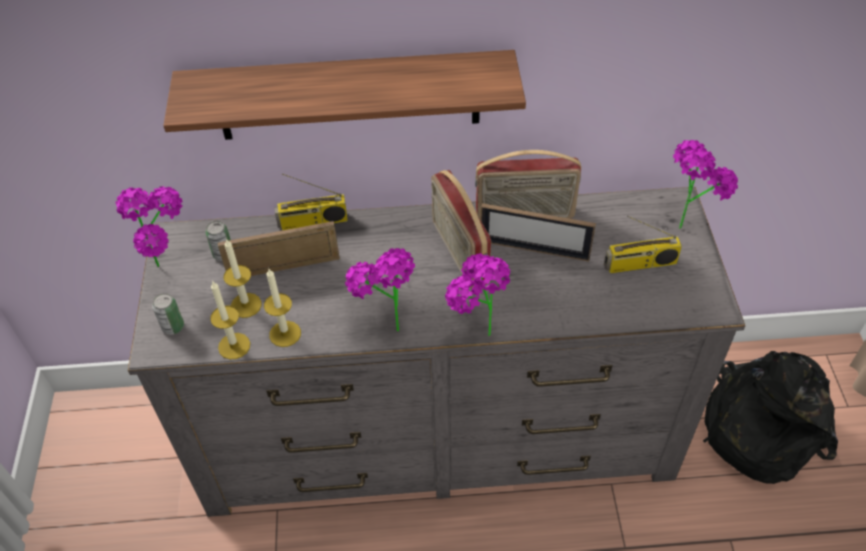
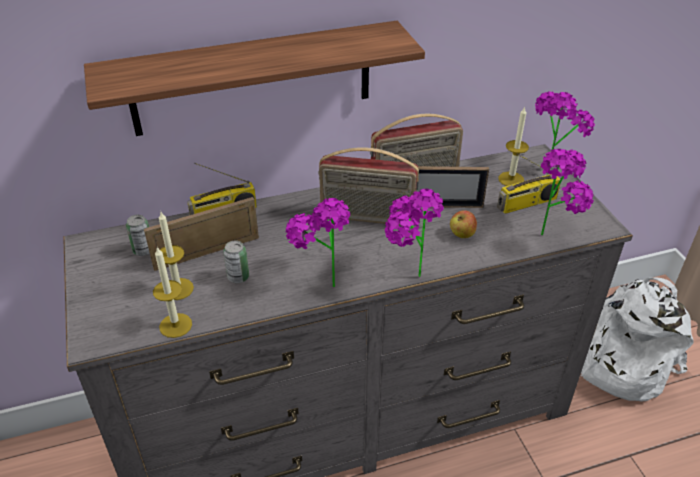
camera: 15 degrees left, 10 degrees down
potted plant [116,186,183,267] -> potted plant moved to [541,149,594,235]
can [152,293,184,335] -> can moved to [223,240,249,283]
candle [264,269,301,347] -> candle moved to [498,106,529,186]
radio [431,170,491,289] -> radio turned 45 degrees counterclockwise [318,147,419,225]
black backpack [703,351,838,484] -> white backpack [581,277,694,402]
none -> apple [450,210,477,238]

